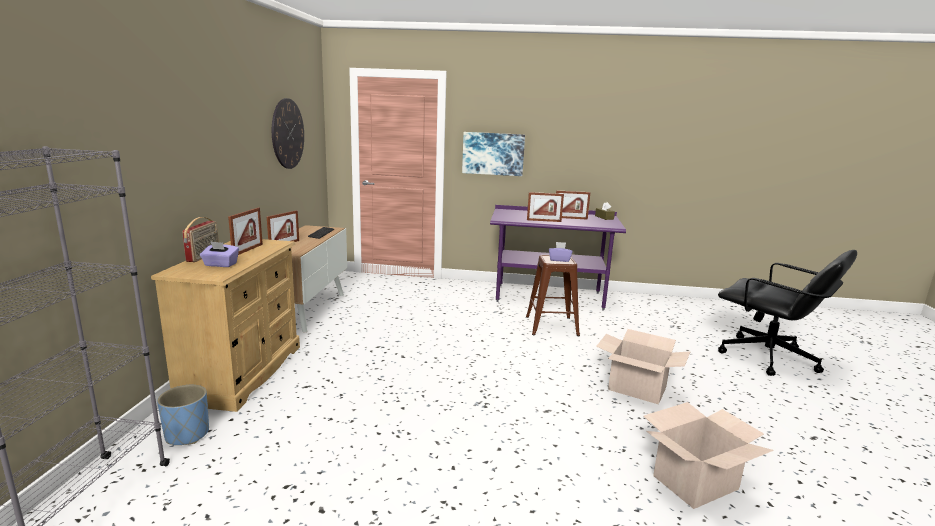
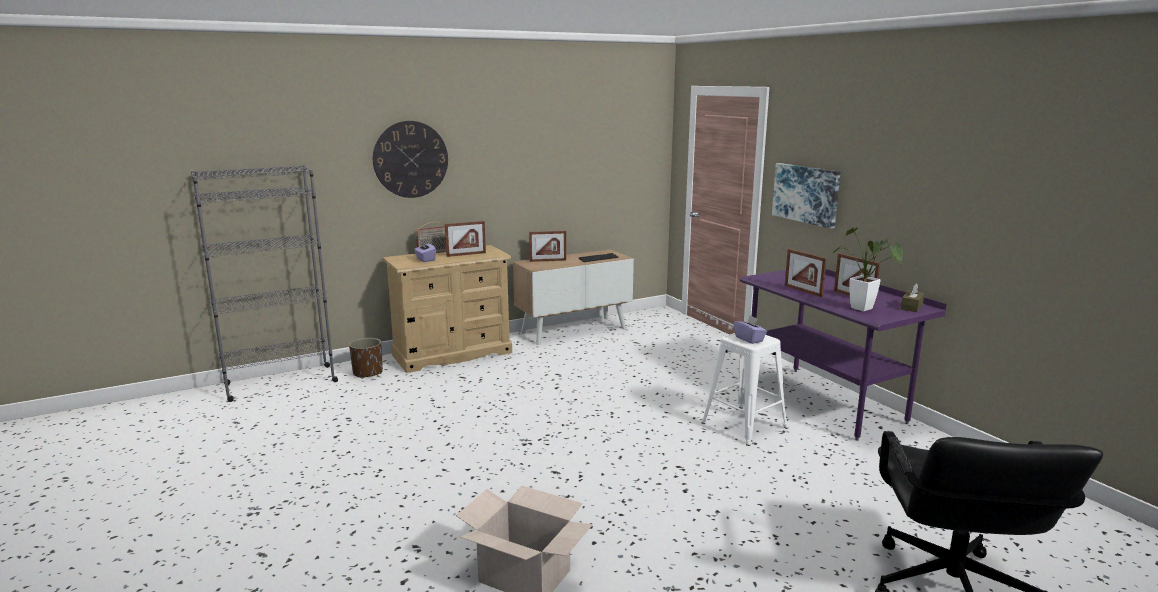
camera: 55 degrees right, 0 degrees up
blue planter [157,385,209,445] -> brown planter [349,338,383,379]
wall clock [272,98,304,169] -> wall clock moved to [373,121,448,198]
brown stool [526,255,580,336] -> white stool [701,333,788,446]
cardboard box [596,329,691,404] -> none
none -> potted plant [833,227,903,312]

